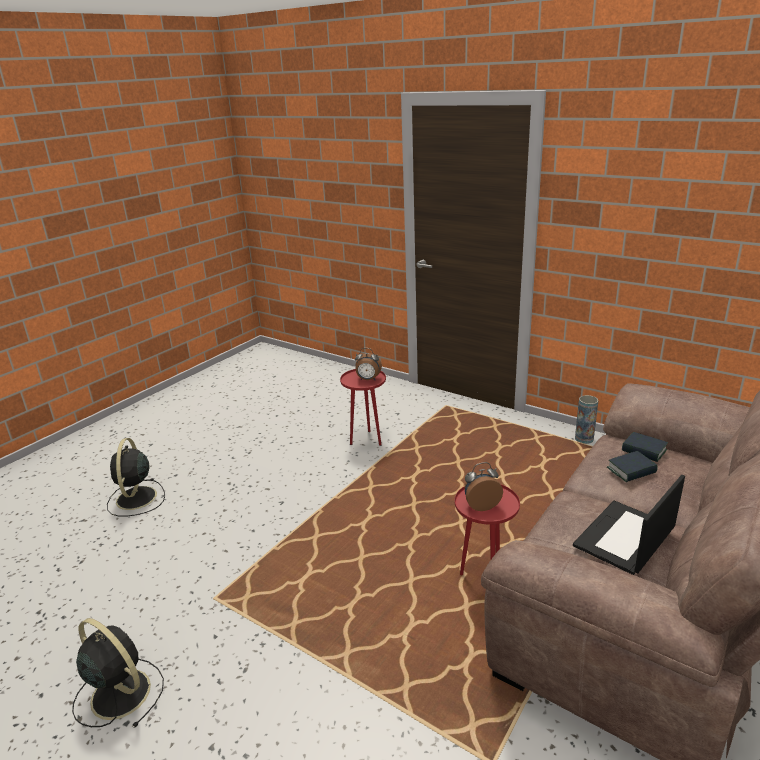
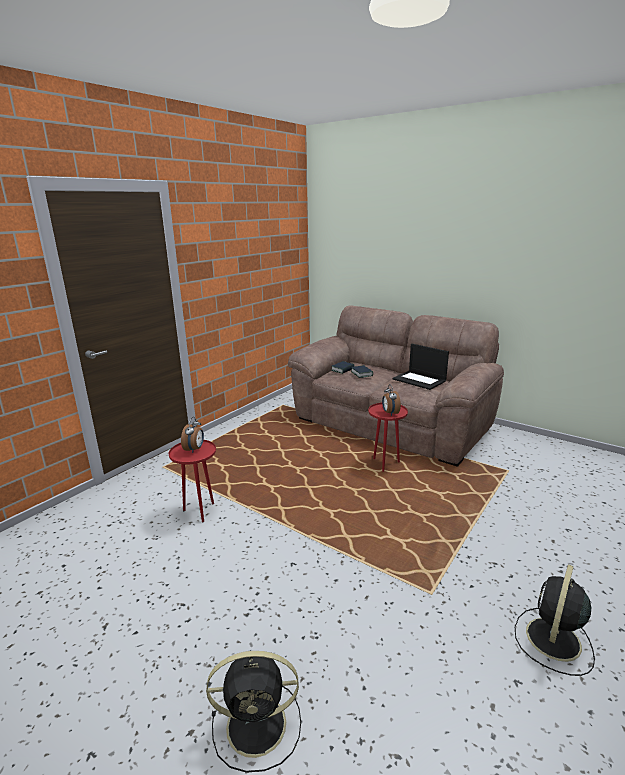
camera: 90 degrees left, 5 degrees down
vase [575,395,598,444] -> none

